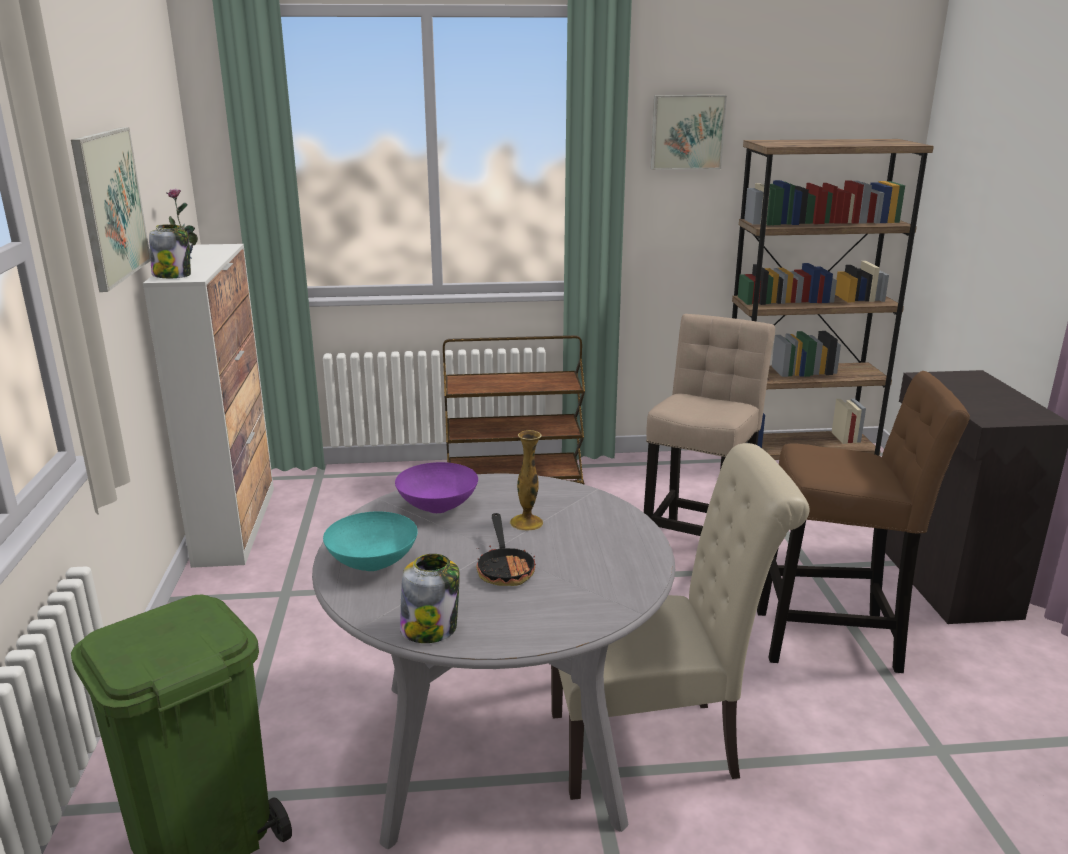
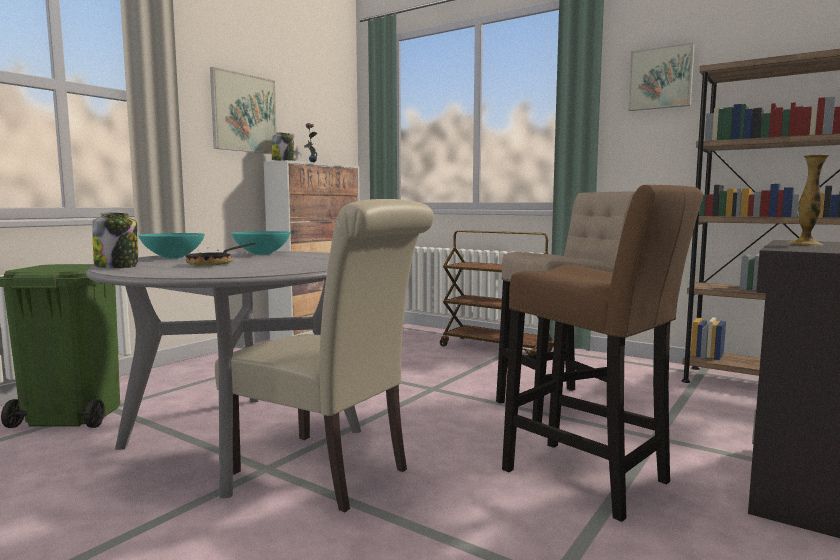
camera: 40 degrees right, 15 degrees down
purple bowl [395,462,478,513] -> turquoise bowl [231,231,291,255]
vase [510,430,543,530] -> vase moved to [788,155,829,245]

